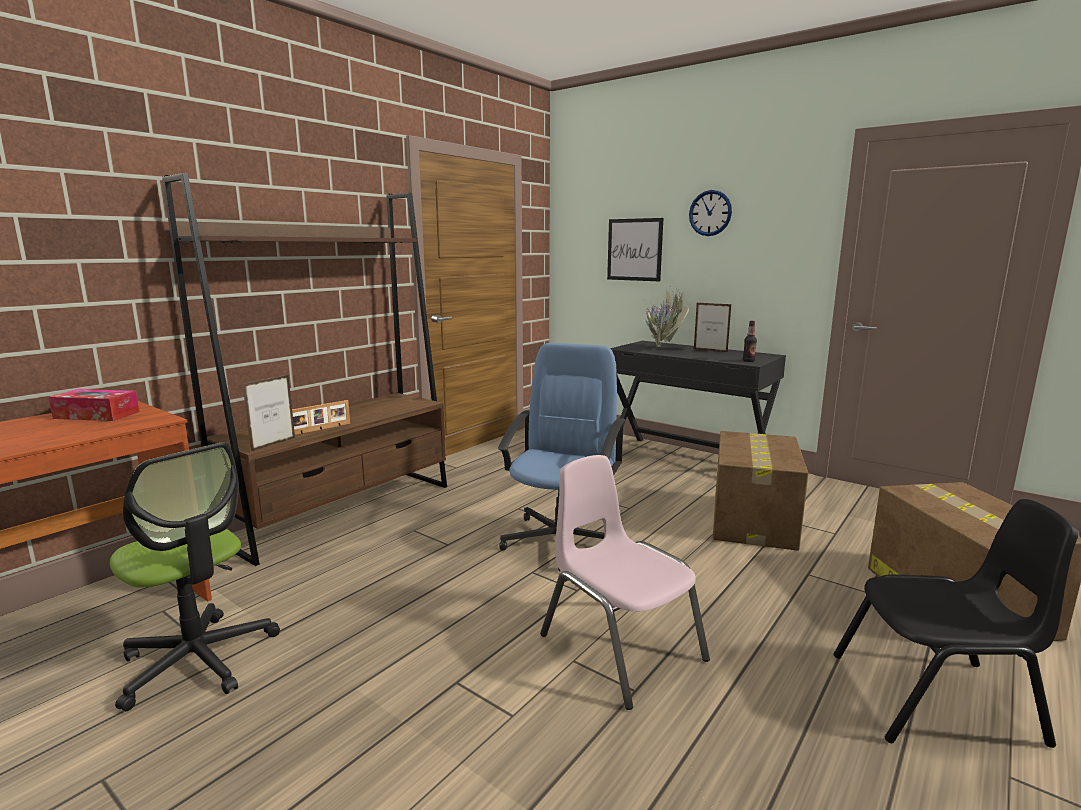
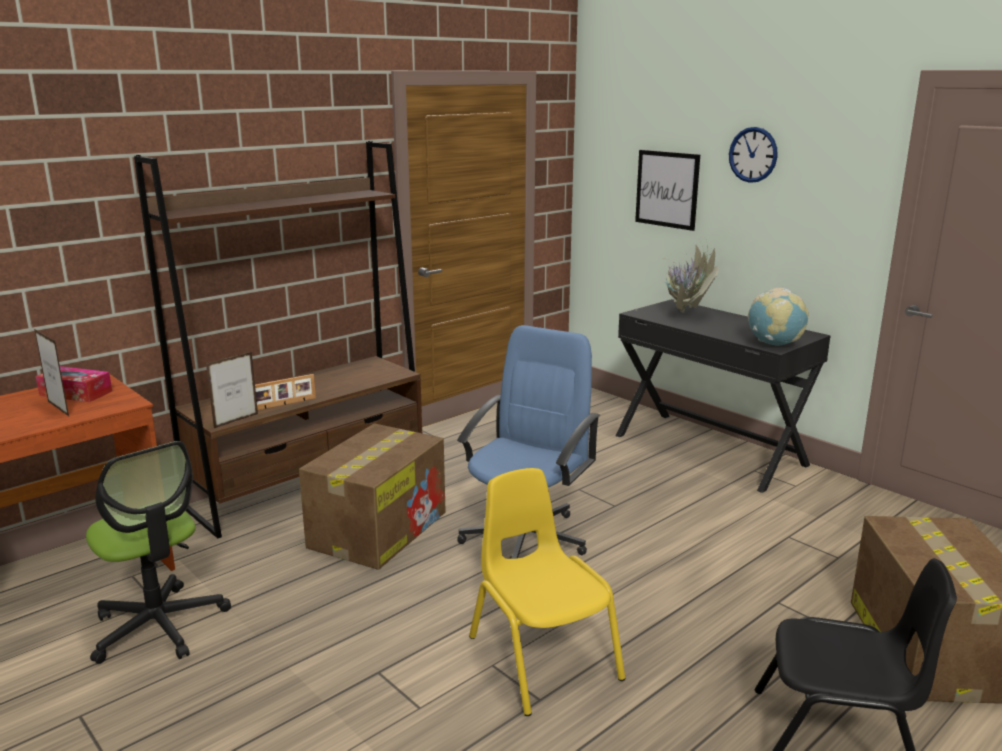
camera: 10 degrees right, 5 degrees up
pink chair [540,455,710,710] -> yellow chair [469,468,625,716]
picture frame [694,303,732,352] -> picture frame moved to [34,329,69,416]
cardboard box [713,431,808,551] -> cardboard box moved to [299,423,446,570]
bottle [743,321,757,362] -> globe [748,288,809,345]

